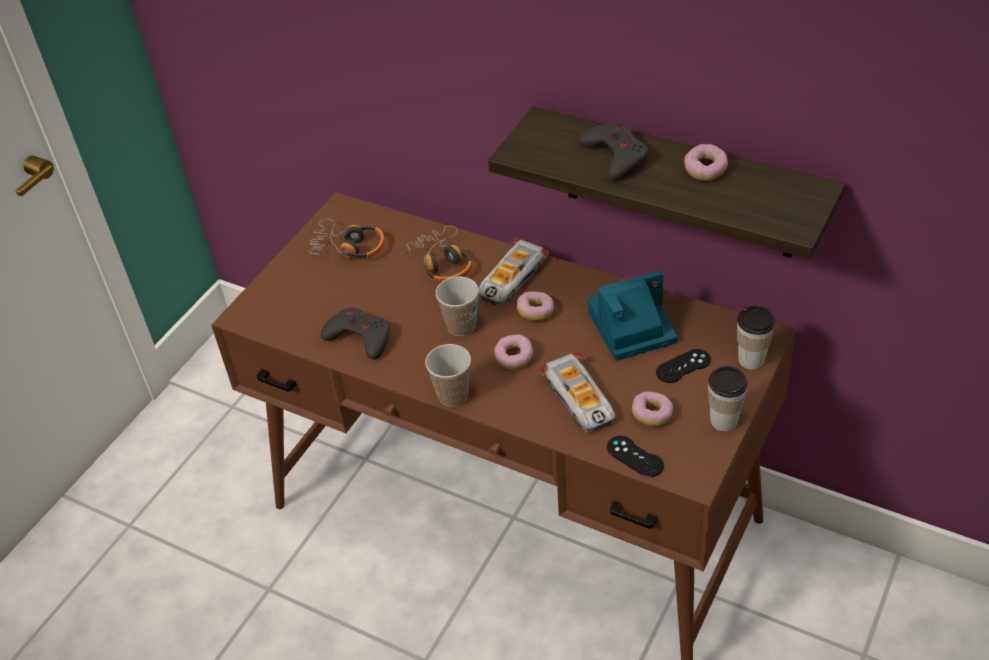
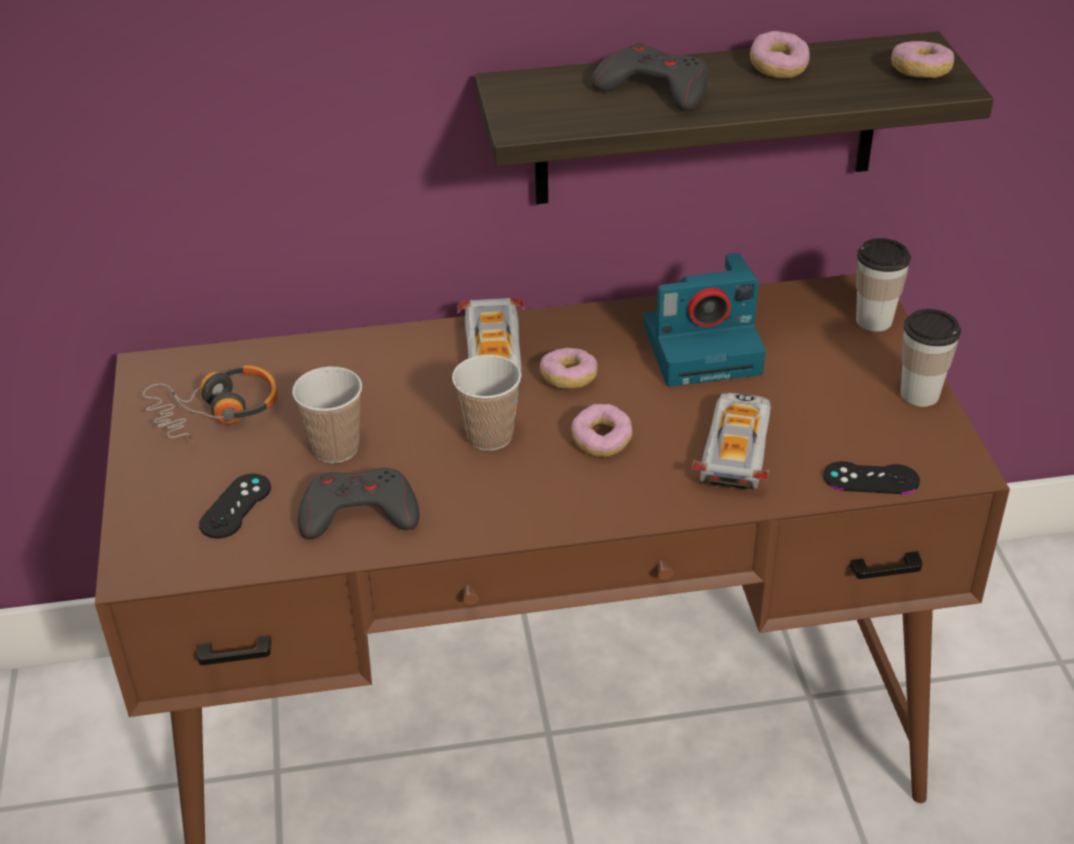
camera: 40 degrees left, 5 degrees down
headphones [401,226,472,282] -> none
cup [425,344,471,407] -> cup moved to [292,366,362,463]
toy car [539,352,616,433] -> toy car turned 105 degrees counterclockwise [691,393,771,490]
camera [588,271,677,361] -> camera turned 135 degrees counterclockwise [643,253,766,386]
donut [632,391,673,426] -> donut moved to [891,41,954,78]
black game controller [656,349,711,383] -> black game controller moved to [199,474,271,539]

